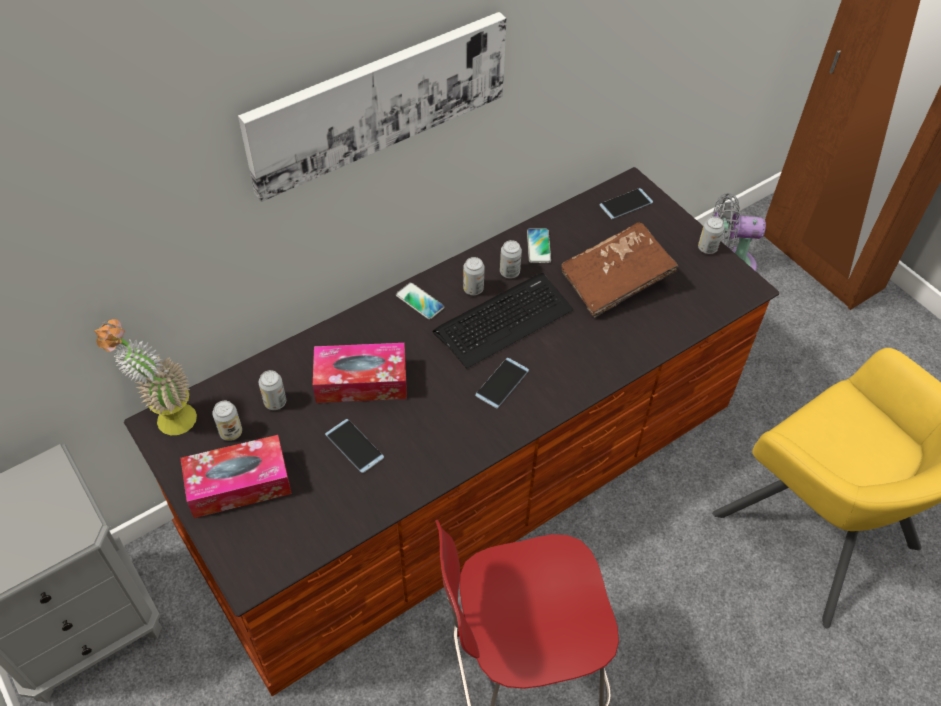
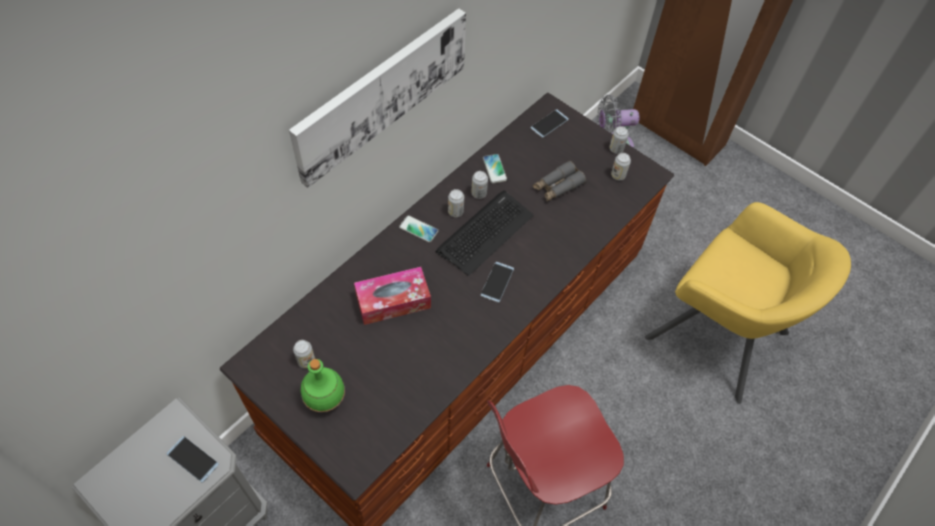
camera: 15 degrees left, 5 degrees up
potted plant [94,319,197,435] -> none
tissue box [180,435,292,518] -> green bottle [301,359,345,412]
can [259,370,286,410] -> can moved to [611,153,631,180]
phone [325,419,384,473] -> phone moved to [166,436,219,483]
brown book [562,222,678,317] -> grey binoculars [533,161,586,201]

